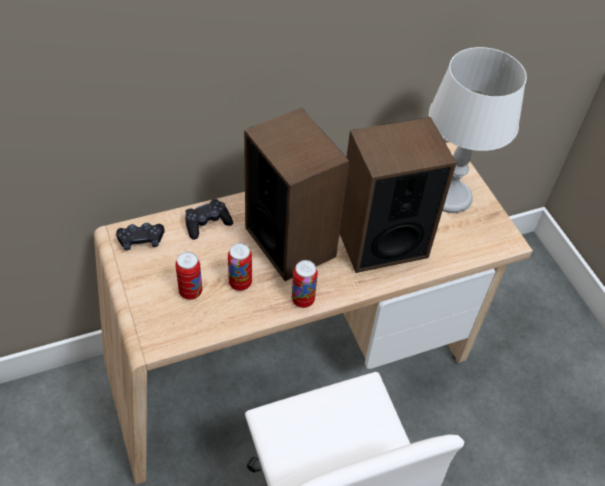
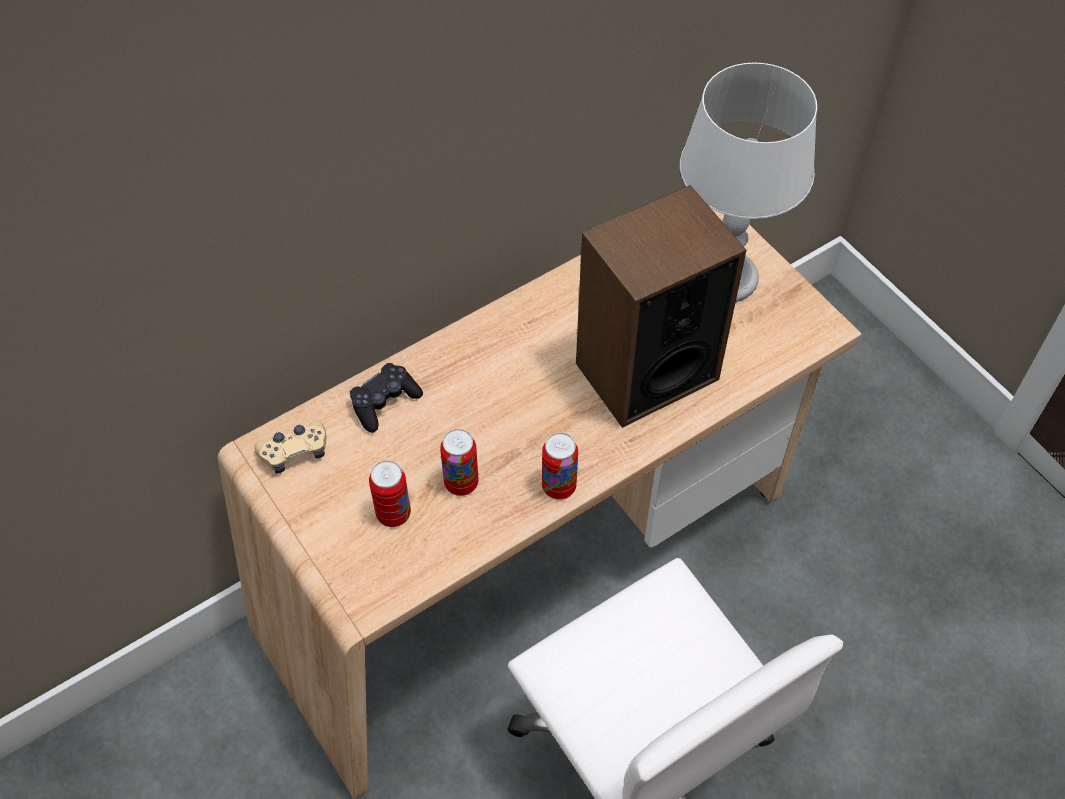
camera: 10 degrees left, 5 degrees up
black game controller [116,223,165,250] -> beige game controller [254,420,326,474]
speaker [244,108,350,281] -> none

